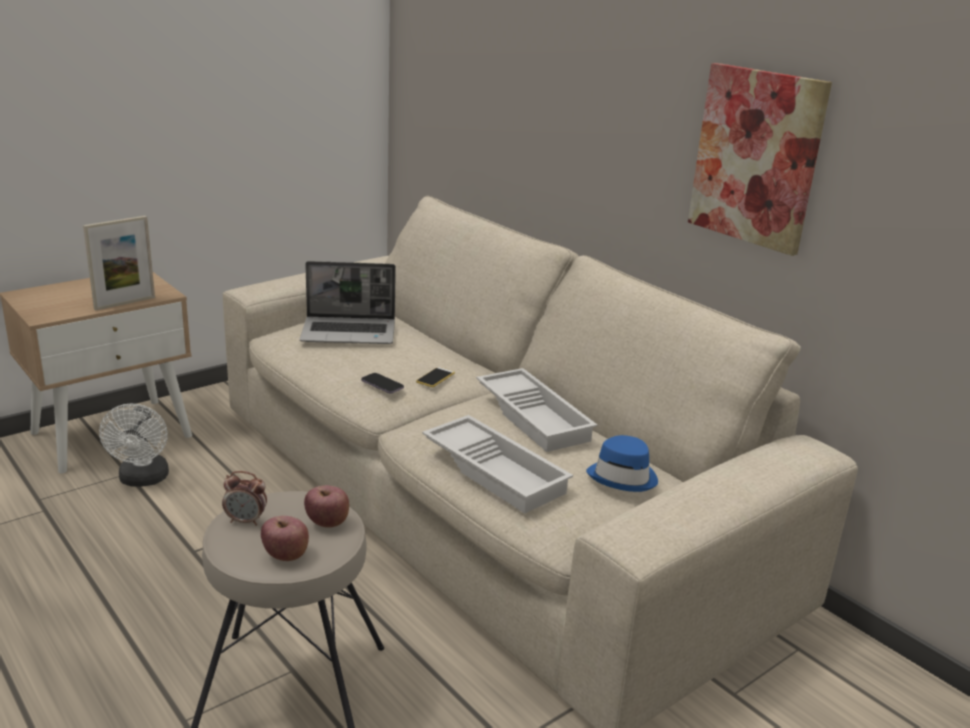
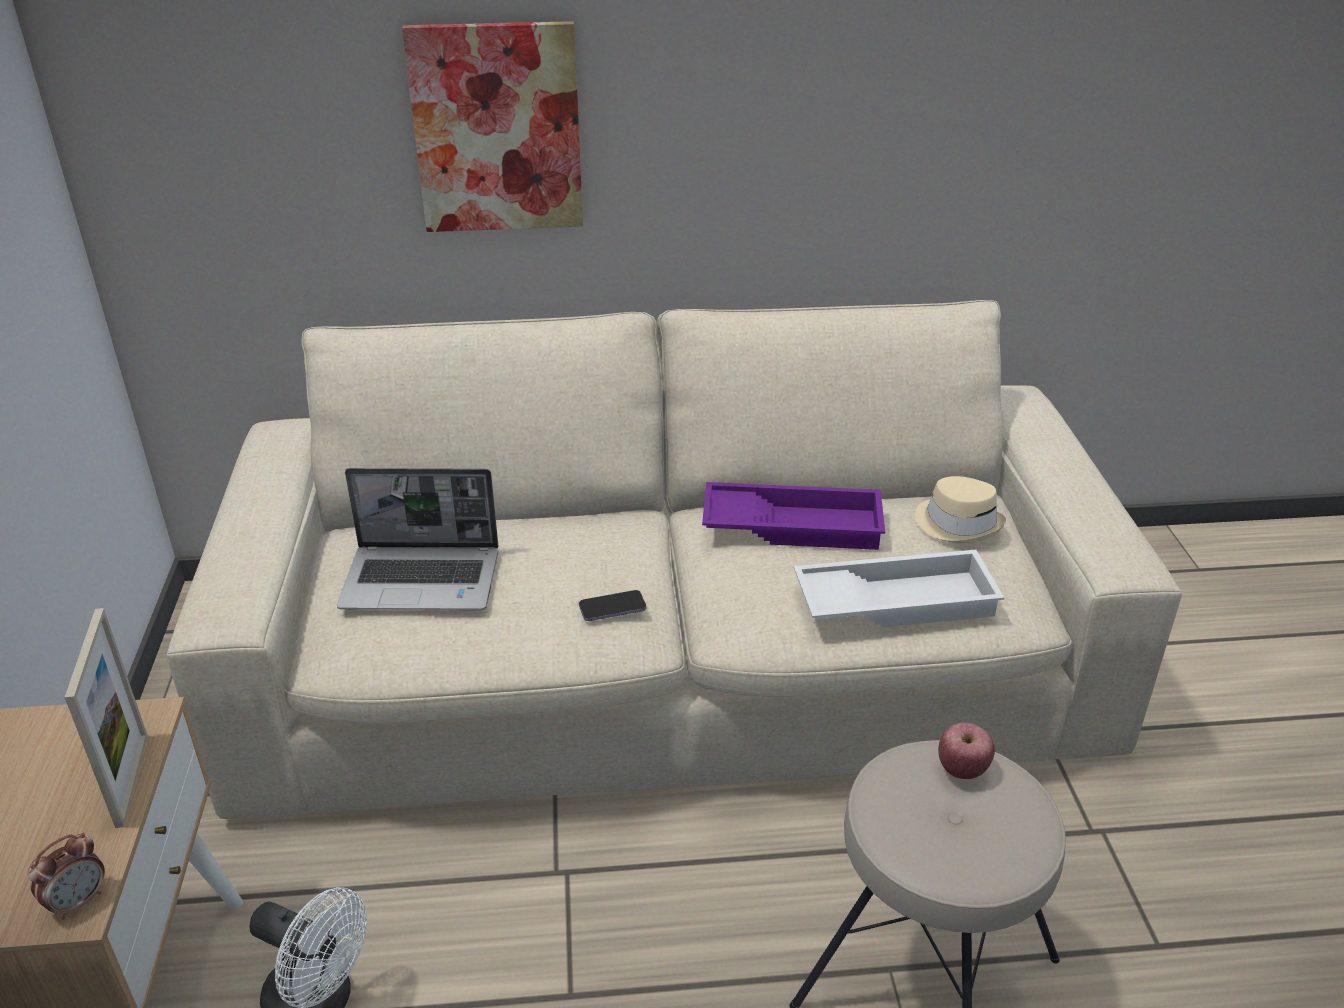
camera: 55 degrees left, 10 degrees up
alarm clock [222,471,267,526] -> alarm clock moved to [28,833,105,920]
apple [261,516,309,561] -> none
laptop [300,261,396,344] -> laptop turned 60 degrees clockwise [337,468,498,610]
phone [416,367,455,387] -> none
white tray [476,368,597,452] -> purple tray [702,482,885,550]
blue hat [586,435,658,492] -> beige hat [915,476,1006,543]
picture [688,63,832,256] -> picture moved to [402,21,583,232]

